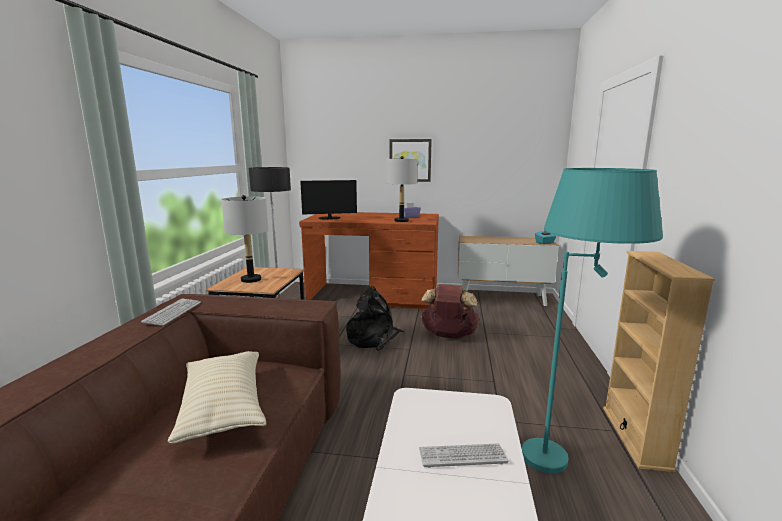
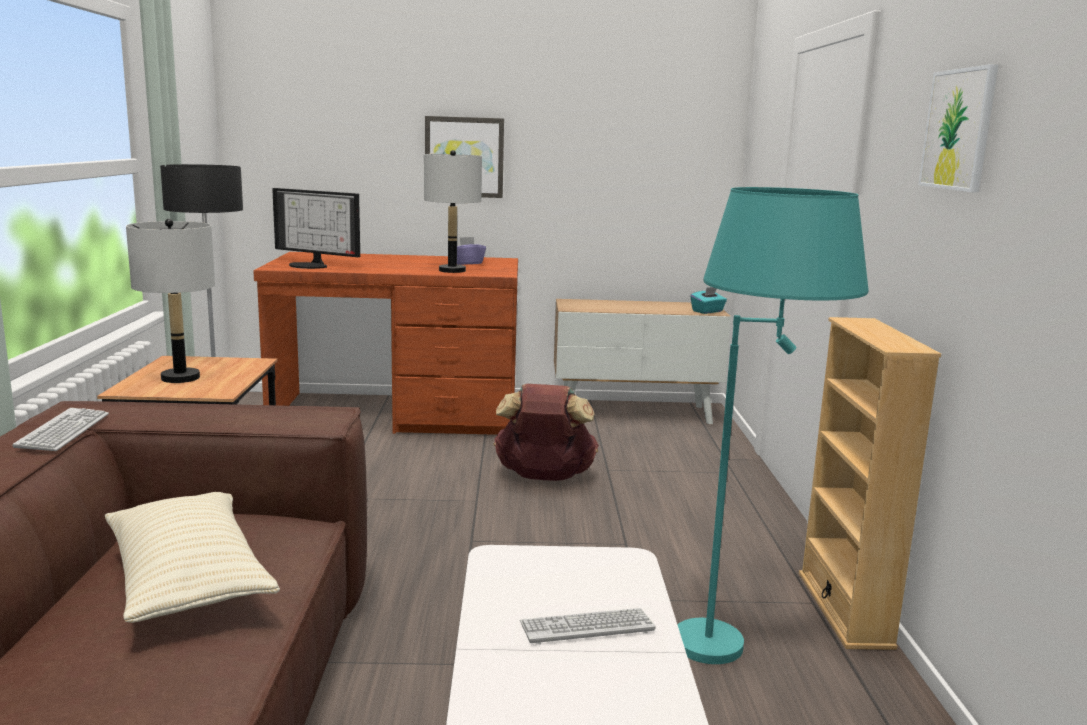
camera: 10 degrees left, 0 degrees up
monitor [300,180,357,220] -> monitor turned 135 degrees counterclockwise [272,188,360,269]
black backpack [346,286,404,351] -> none
none -> picture [918,64,999,193]

